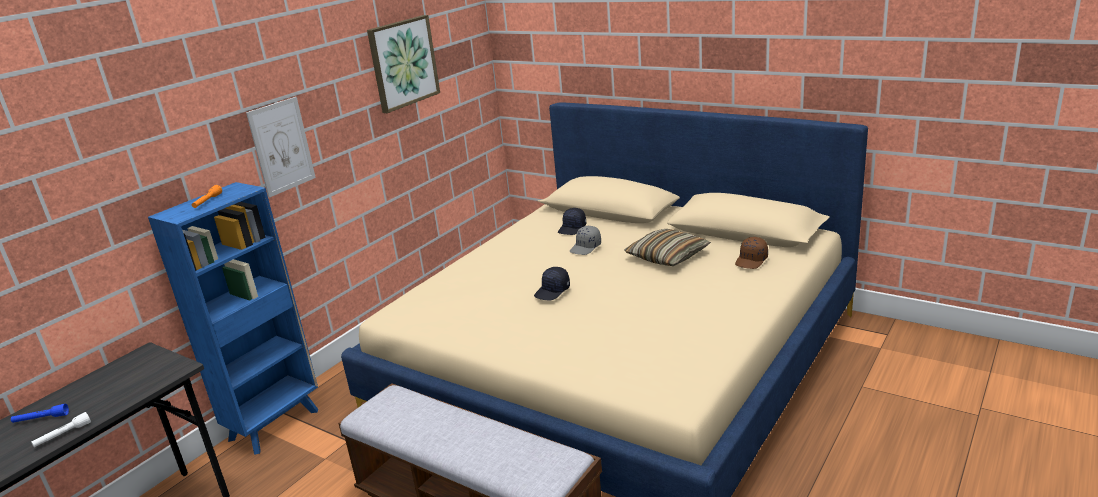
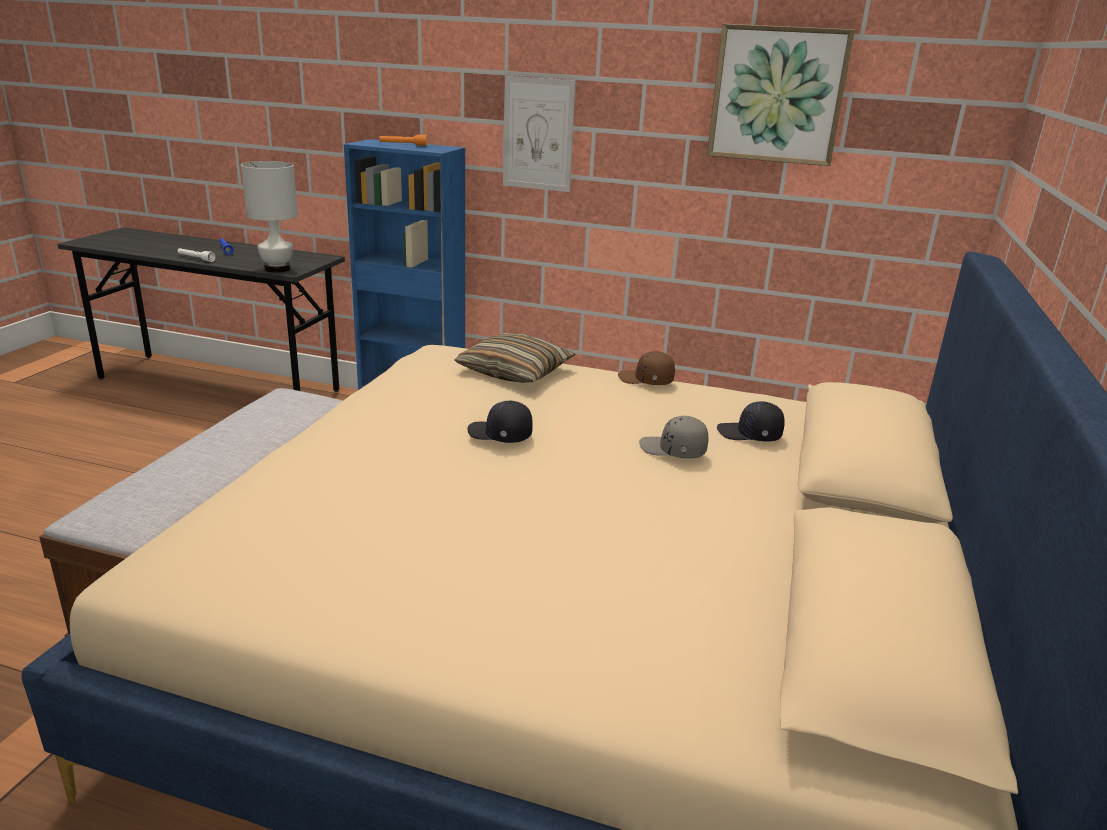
camera: 70 degrees right, 0 degrees up
pillow [624,229,711,266] -> pillow moved to [455,333,576,383]
brown cap [735,237,768,269] -> brown cap moved to [618,351,675,385]
none -> white table lamp [241,161,298,273]

